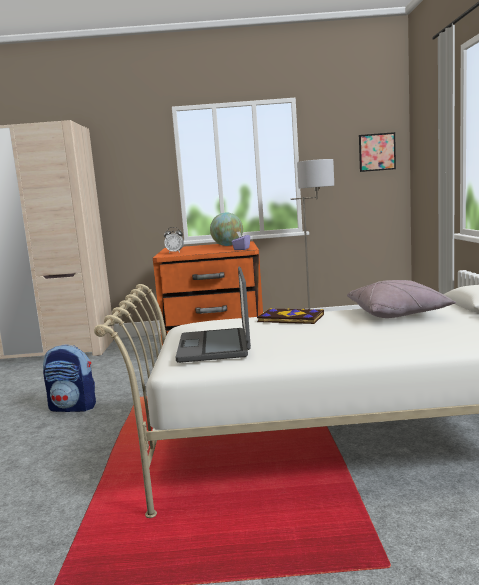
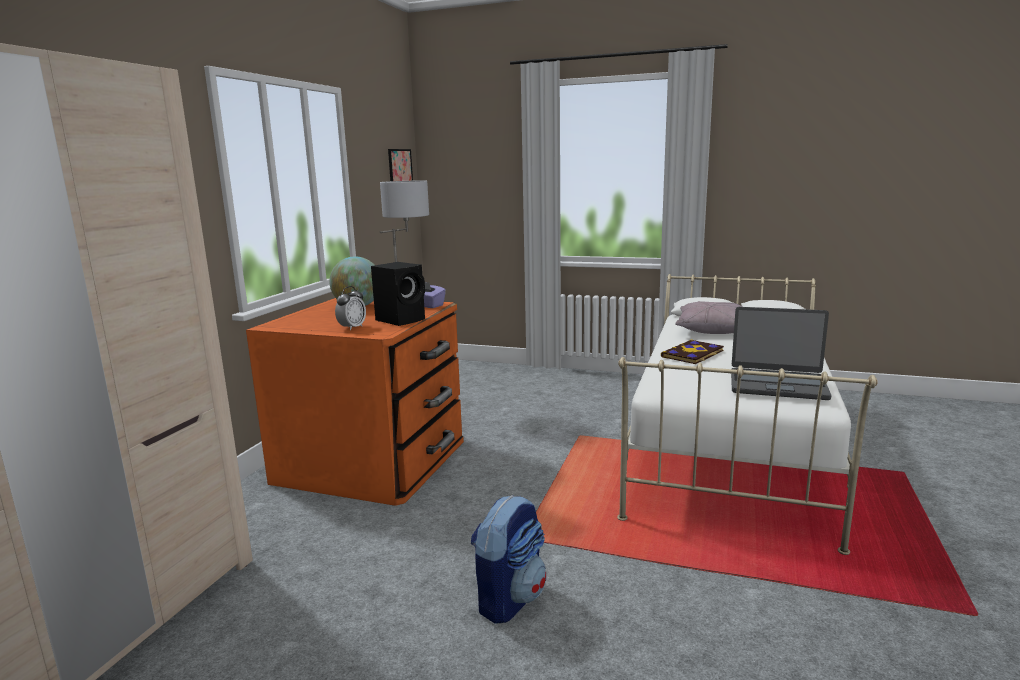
camera: 70 degrees left, 5 degrees up
none -> black speaker [371,262,425,326]

